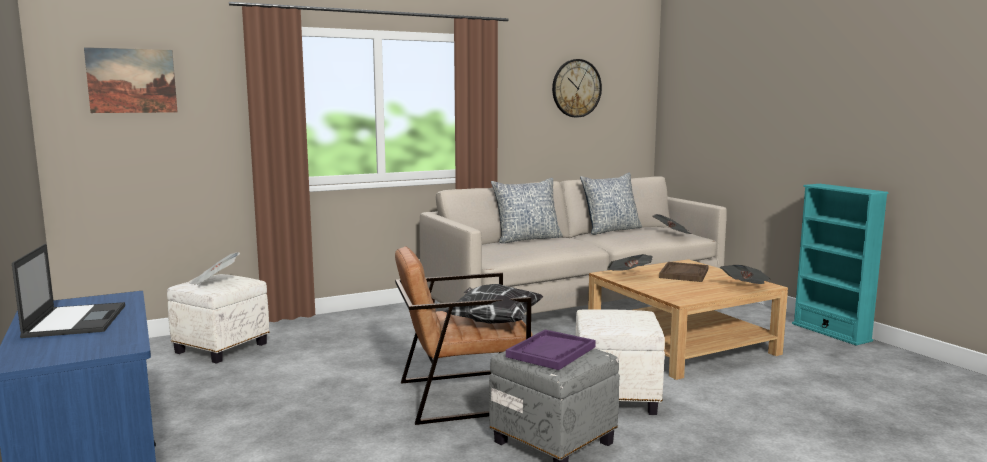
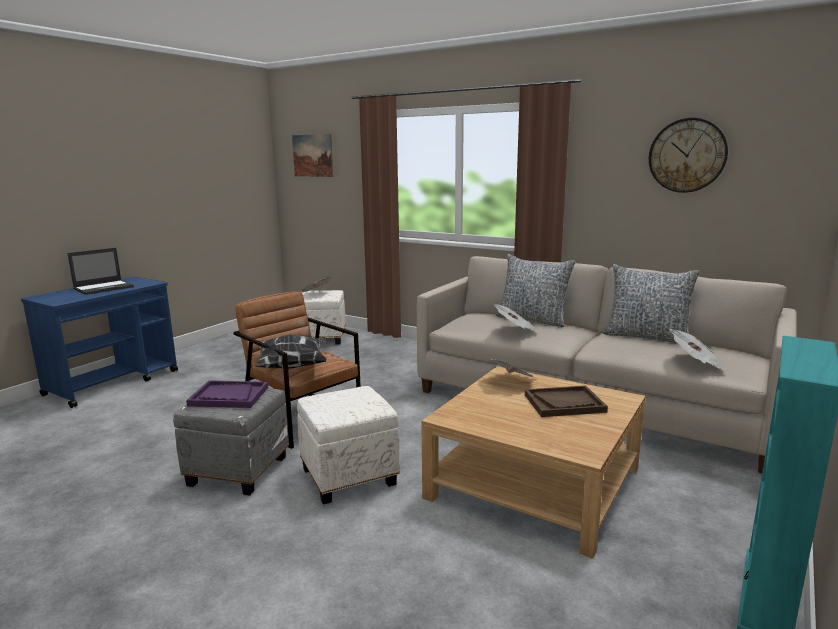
camera: 60 degrees right, 5 degrees up
newspaper [719,265,770,284] -> newspaper moved to [491,303,537,332]

